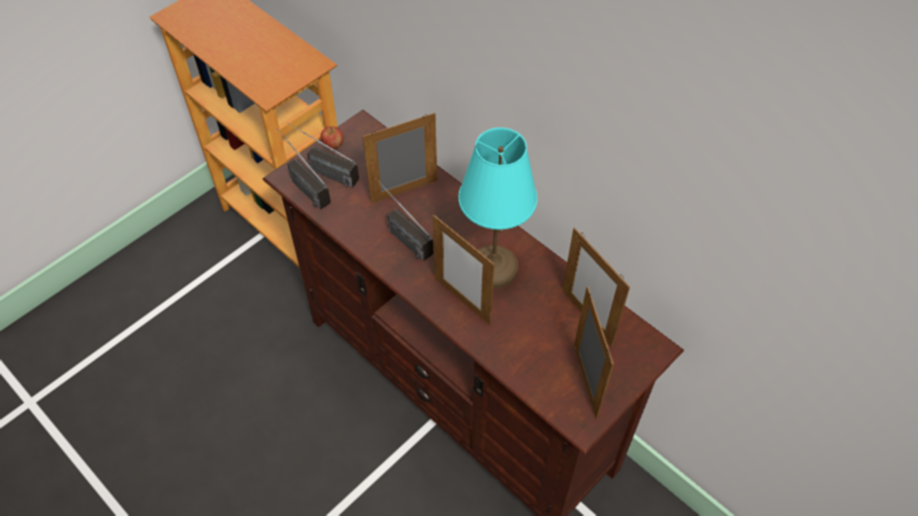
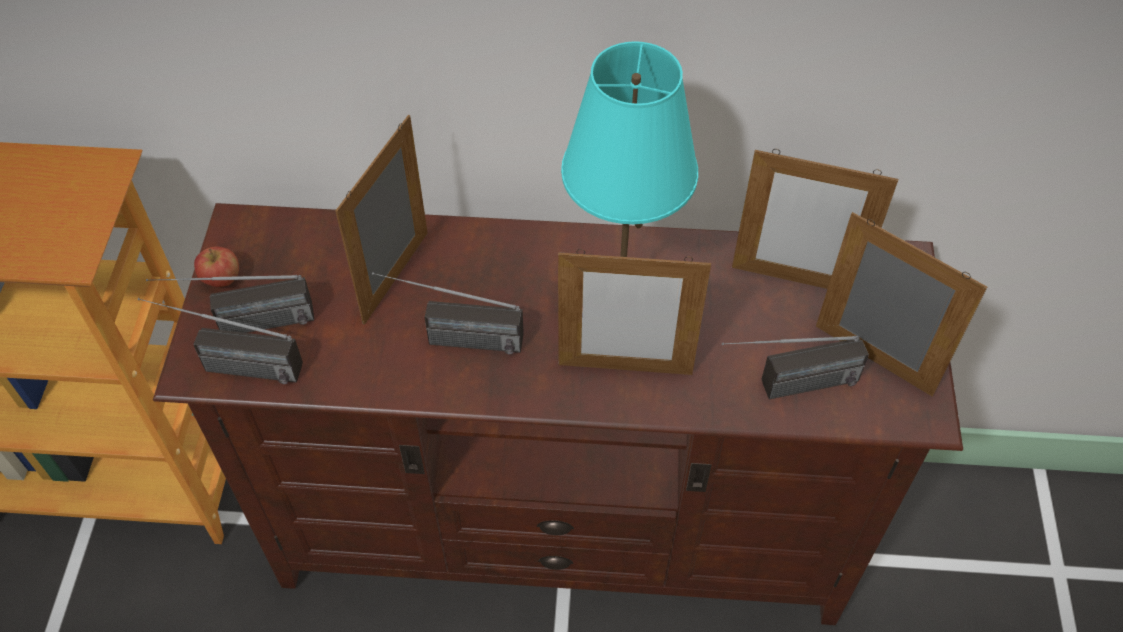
camera: 40 degrees left, 0 degrees up
none -> radio [722,336,869,399]

